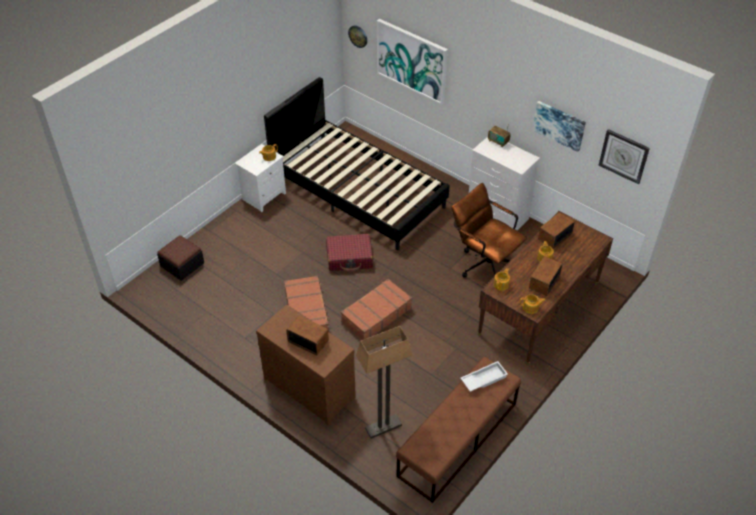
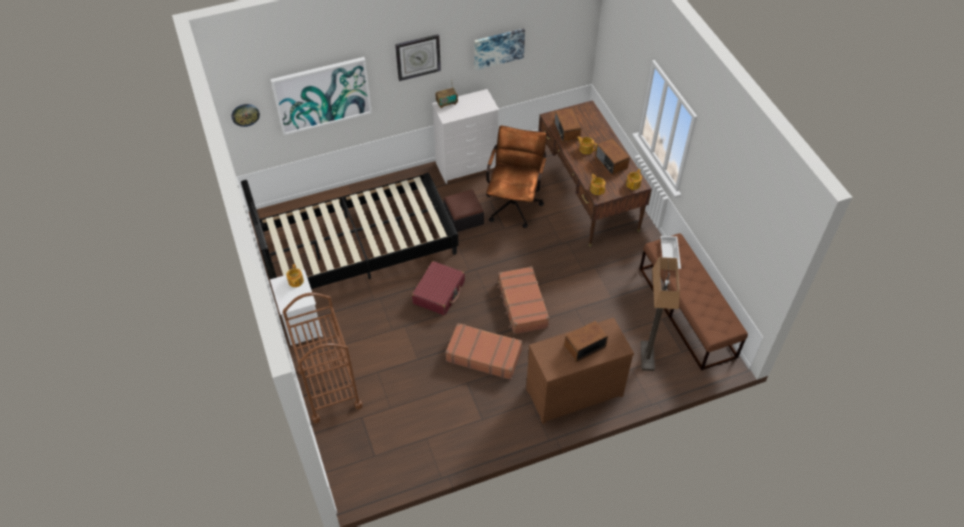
camera: 60 degrees left, 5 degrees up
ottoman [157,235,204,281] -> ottoman moved to [444,190,484,232]
brown office chair [451,183,527,278] -> brown office chair turned 120 degrees clockwise [486,126,547,228]
wall clock [599,129,650,184] -> wall clock moved to [395,34,441,81]
none -> brown cart [283,293,363,423]

